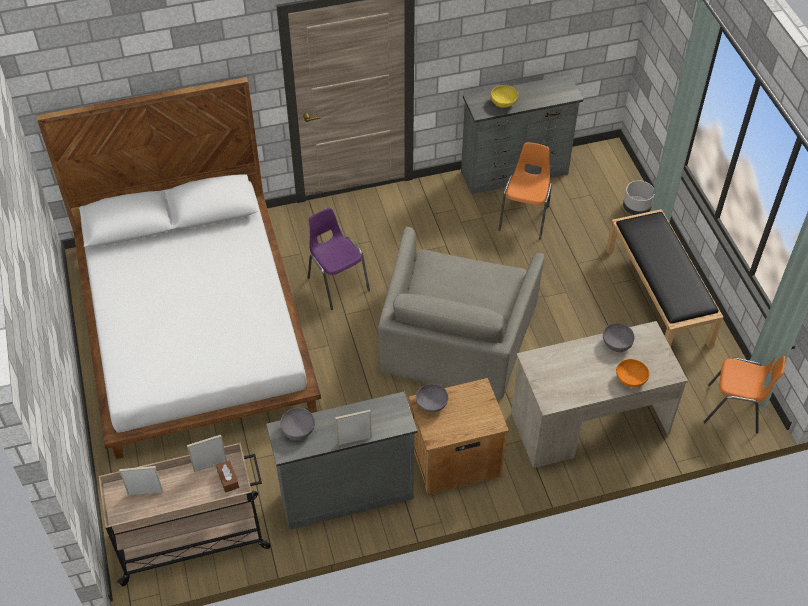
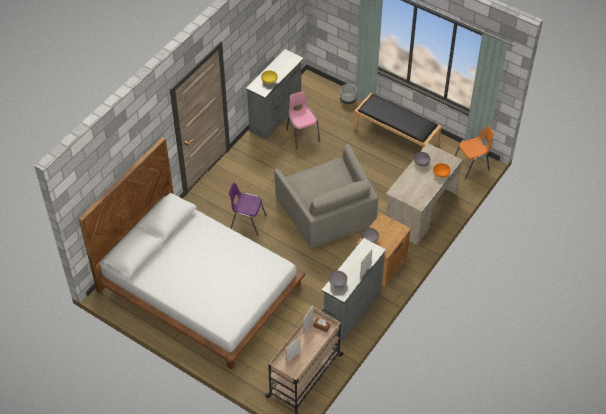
camera: 40 degrees left, 0 degrees up
orange chair [499,142,552,239] -> pink chair [286,92,320,149]

